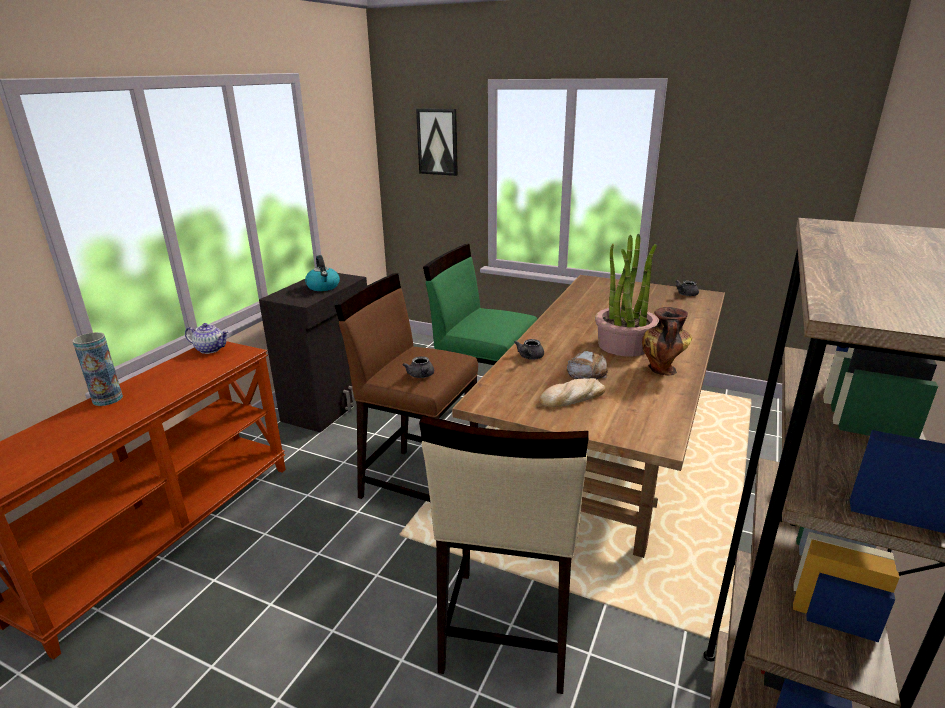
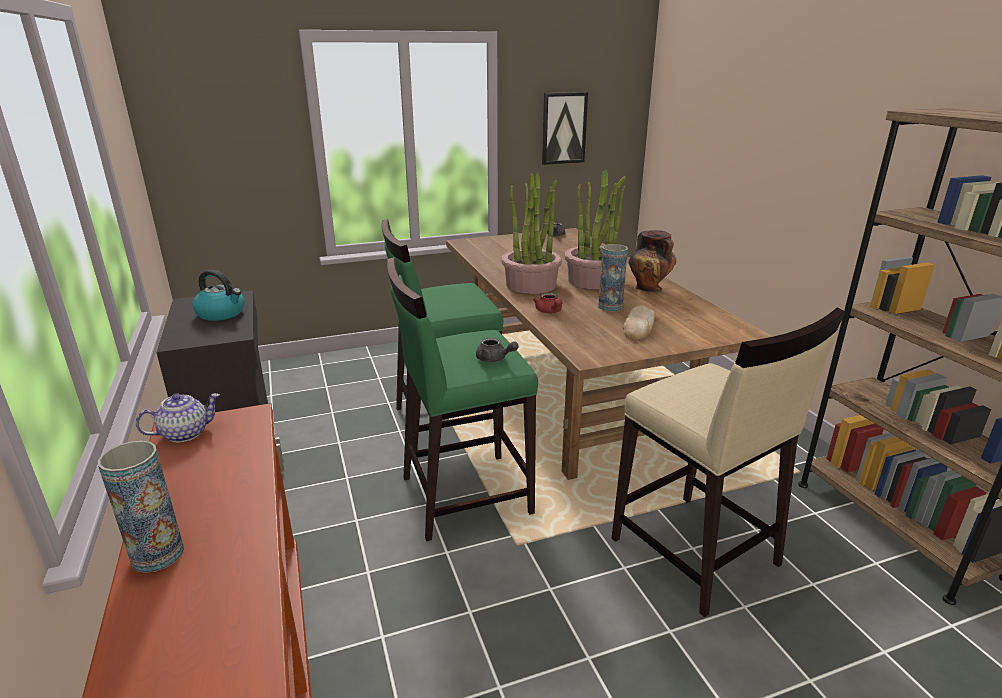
camera: 45 degrees left, 0 degrees up
brown stool [335,273,478,502] -> green stool [387,257,538,541]
picture [416,108,458,176] -> picture moved to [542,92,588,165]
grey teapot [514,339,544,360] -> red teapot [533,293,562,313]
bread [567,351,608,379] -> vase [598,244,628,311]
none -> potted plant [501,172,562,294]

